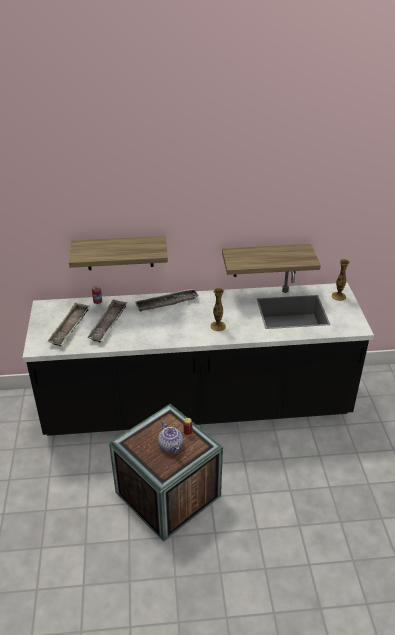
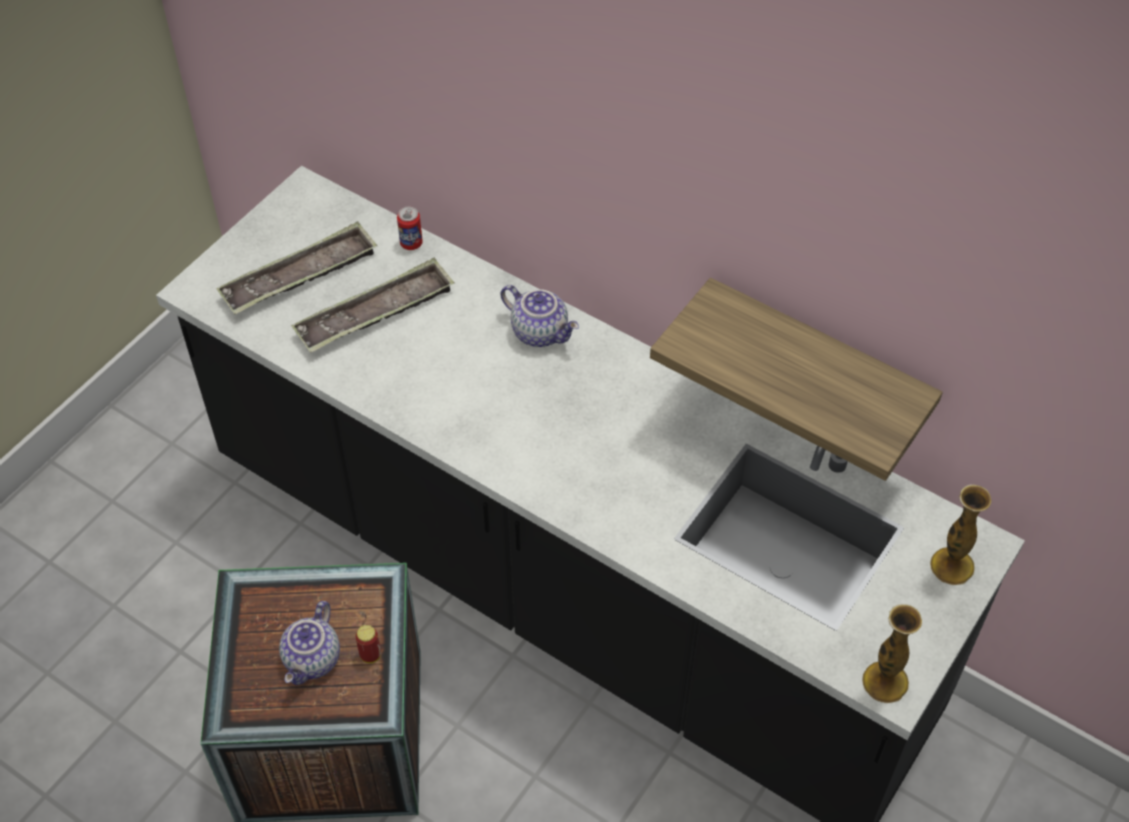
camera: 40 degrees right, 15 degrees up
shelf [69,236,168,270] -> none
tray [135,289,199,312] -> teapot [500,285,579,347]
vase [211,288,226,331] -> vase moved to [862,604,922,703]

